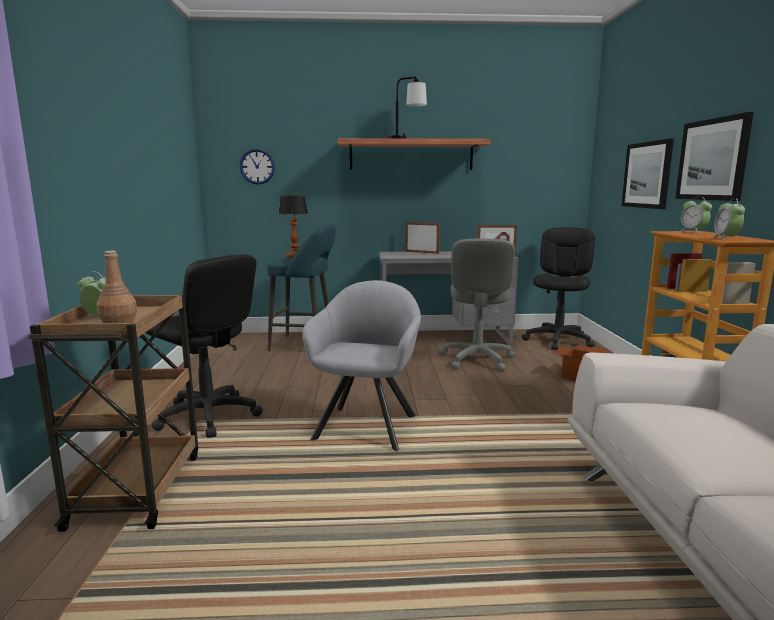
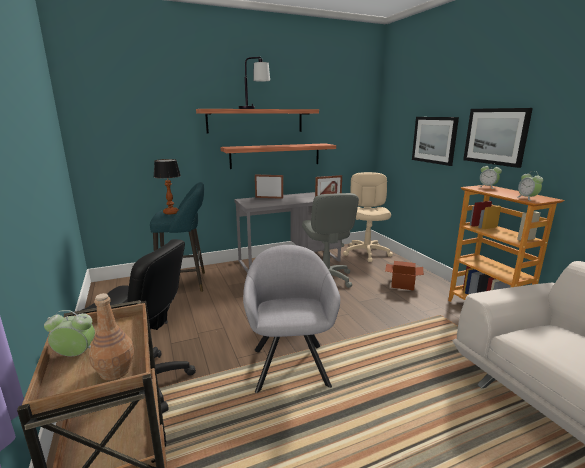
camera: 20 degrees left, 5 degrees up
wall clock [240,149,275,185] -> none
black office chair [522,227,595,350] -> beige office chair [343,172,393,262]
none -> shelf [221,143,336,169]

